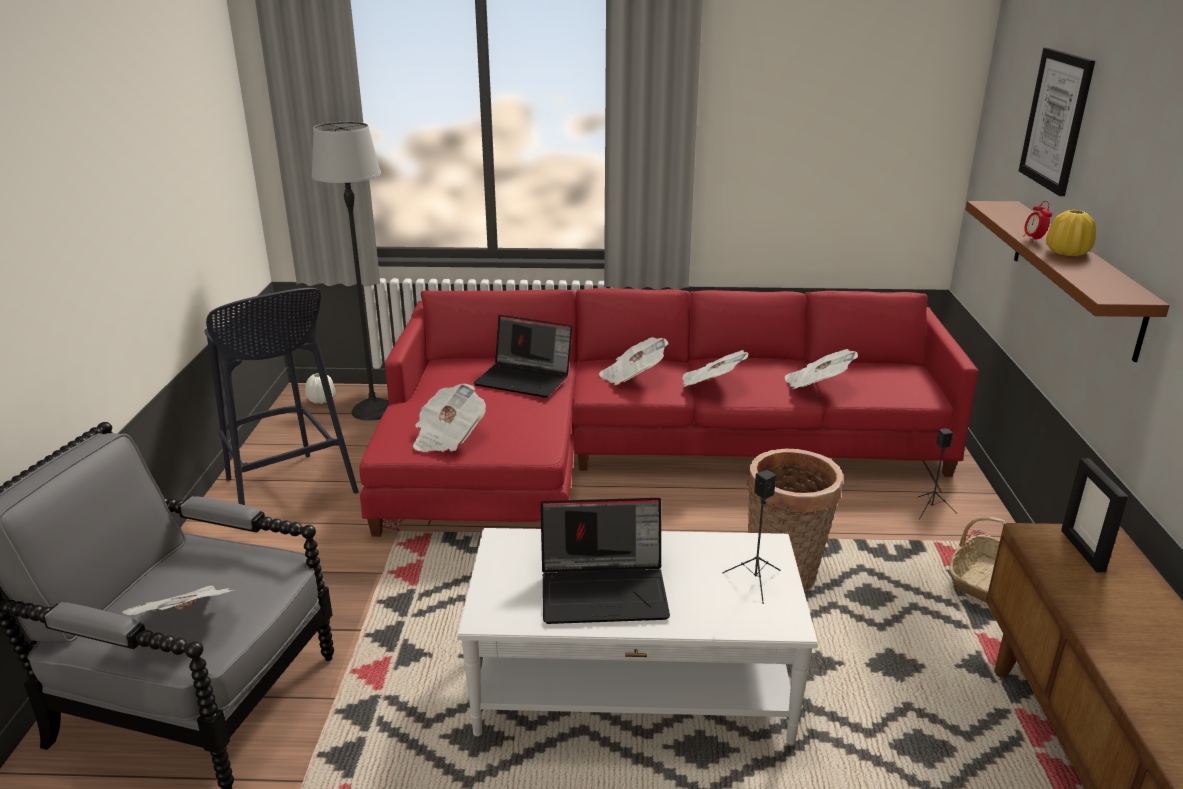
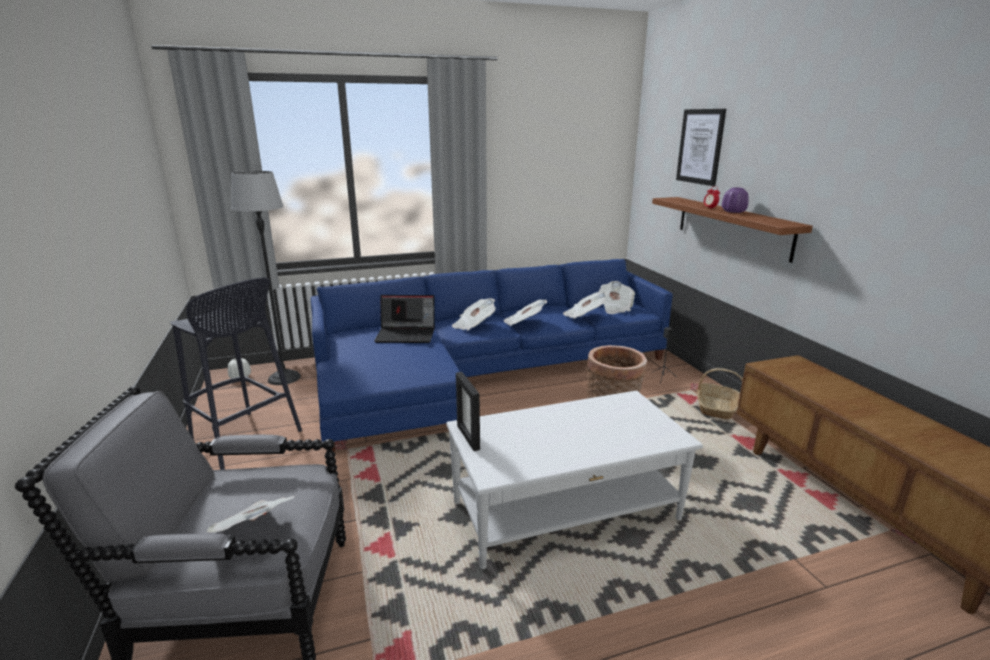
camera: 20 degrees left, 5 degrees down
red sofa [359,288,978,537] -> blue sofa [311,259,673,453]
newspaper [413,384,486,452] -> newspaper moved to [598,281,635,314]
laptop [540,498,670,624] -> none
black speaker [722,470,780,604] -> none
yellow vase [1046,210,1096,256] -> purple vase [722,187,749,213]
picture frame [1061,458,1128,572] -> picture frame moved to [456,372,480,451]

